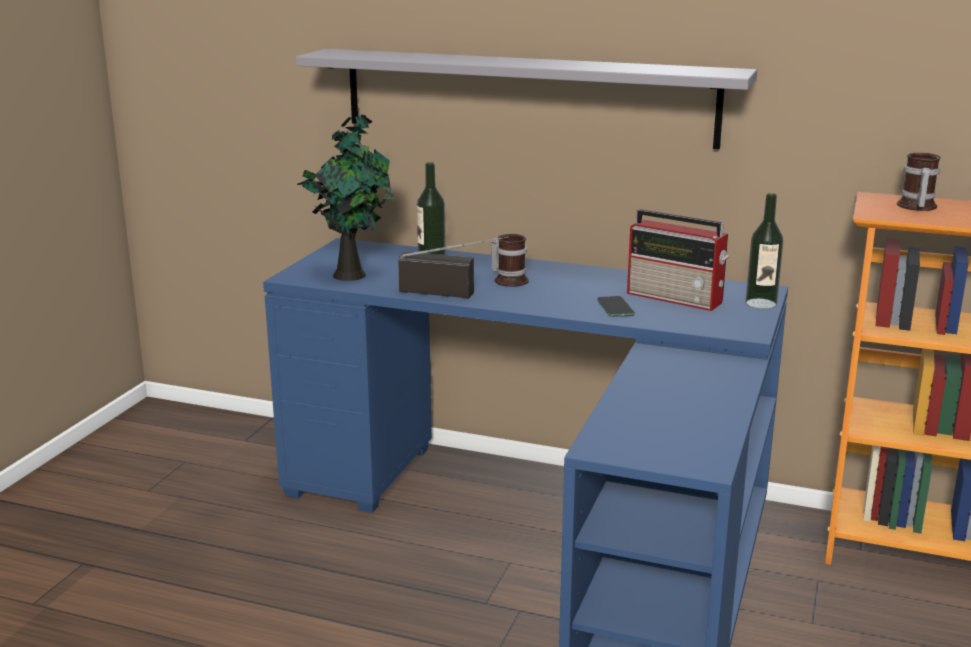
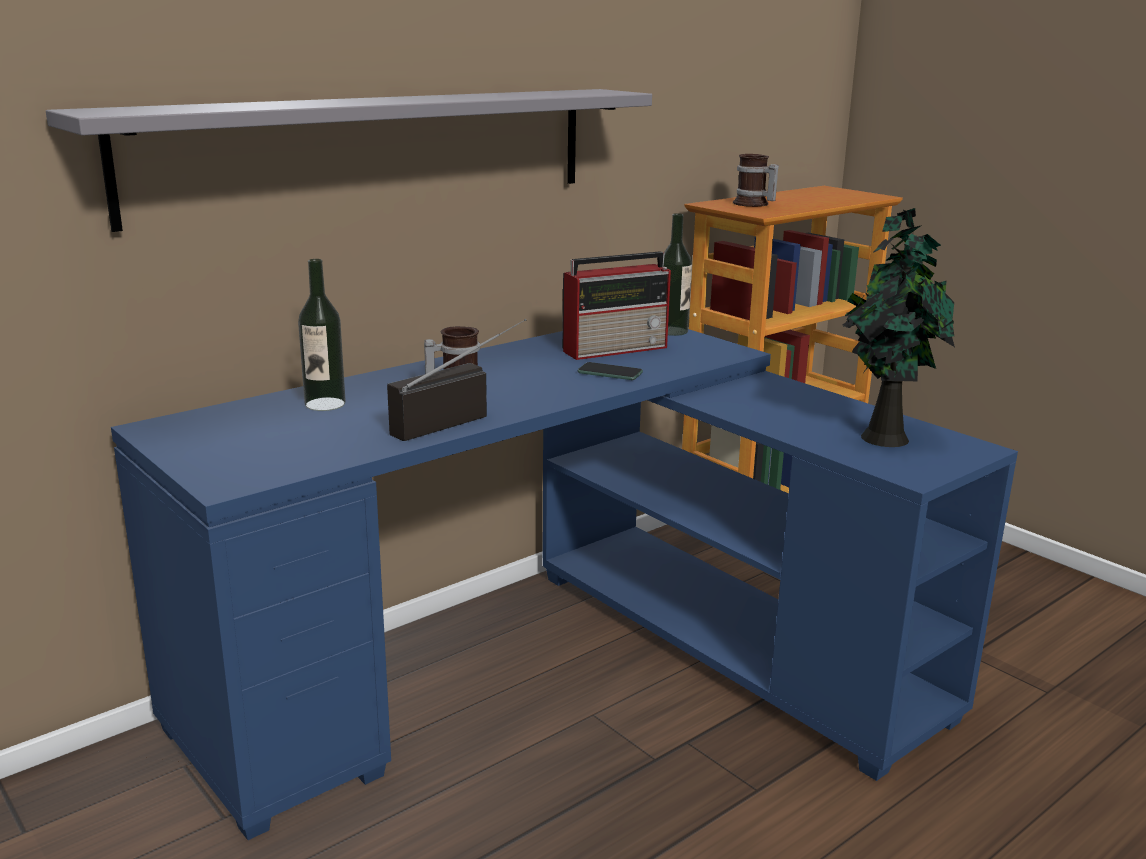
camera: 60 degrees left, 0 degrees up
potted plant [297,114,396,281] -> potted plant moved to [843,208,955,447]

